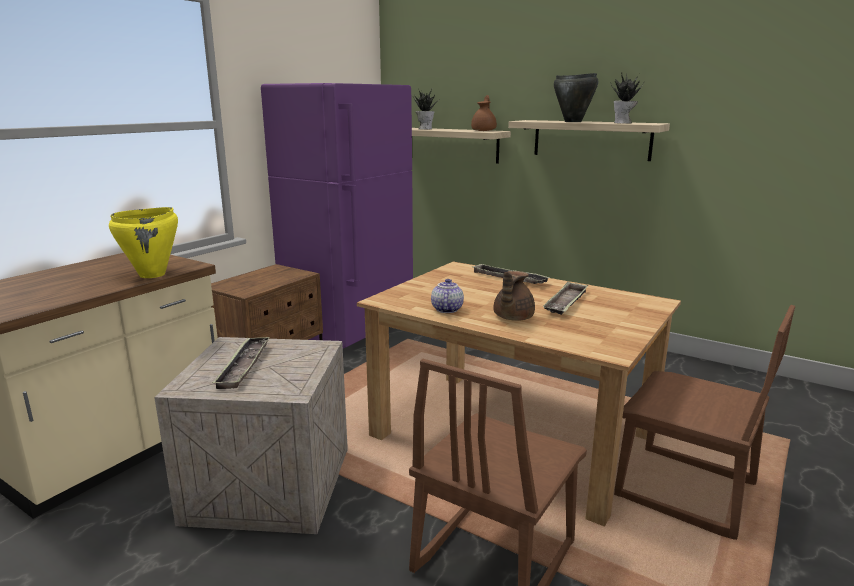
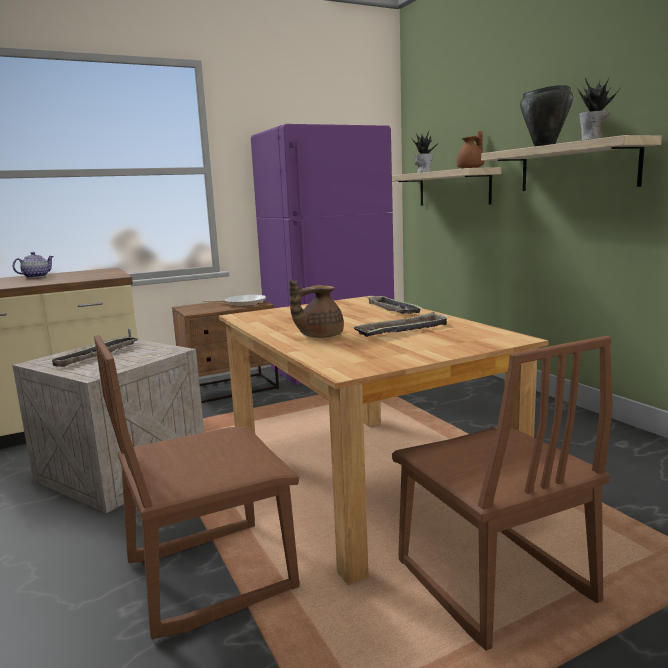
camera: 30 degrees right, 5 degrees down
yellow cooking pot [109,207,178,278] -> none
teapot [431,279,464,313] -> teapot moved to [13,252,54,278]
none -> frying pan [202,294,266,306]

